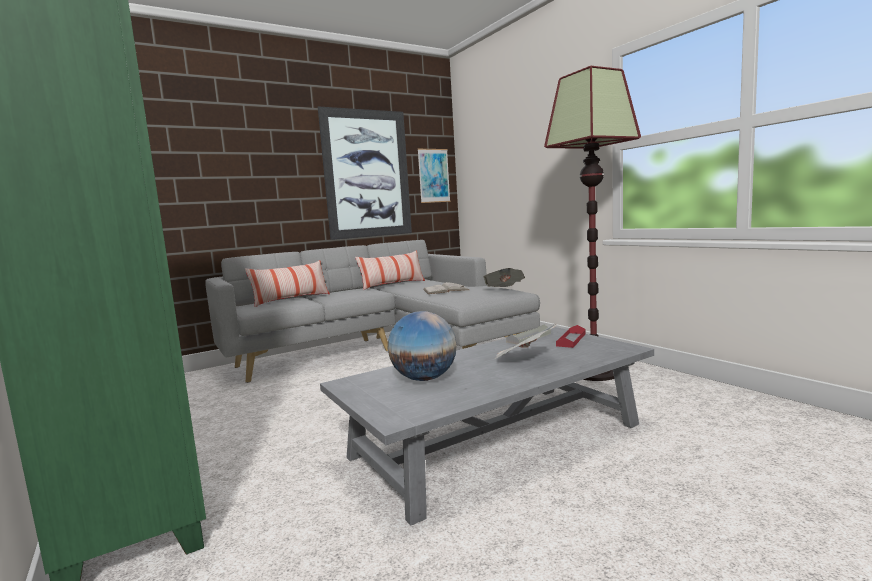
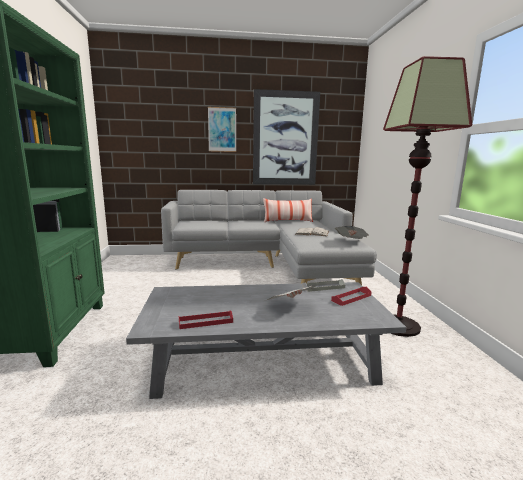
camera: 25 degrees right, 5 degrees up
pillow [245,260,330,307] -> none
globe [388,311,457,381] -> none
picture [417,149,450,203] -> picture moved to [208,107,236,152]
none -> red tray [179,311,233,329]

